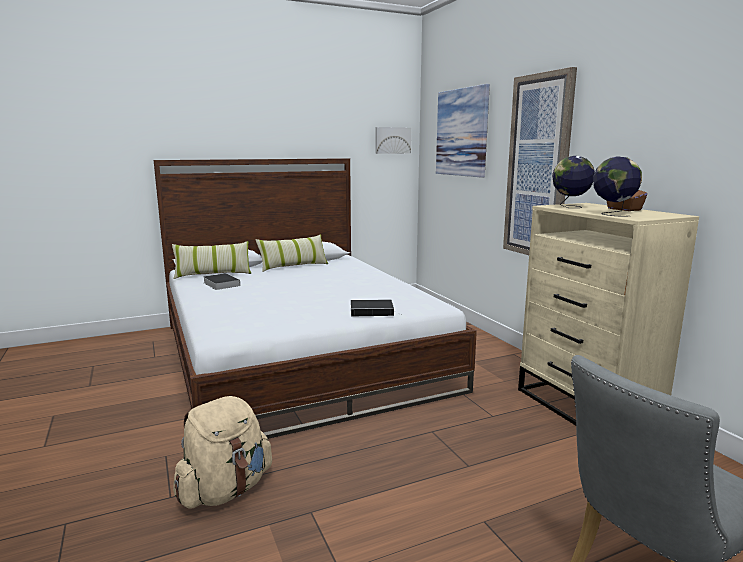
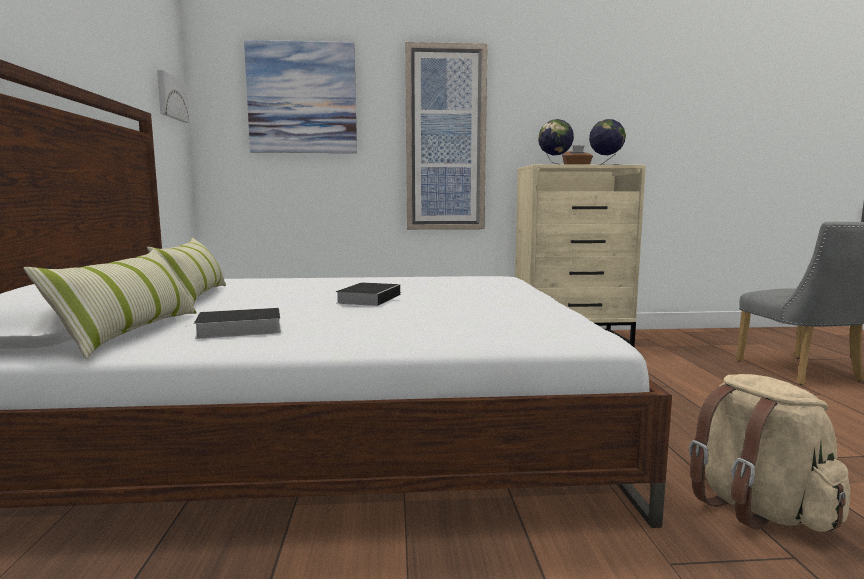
camera: 70 degrees left, 5 degrees down
book [351,299,401,317] -> book moved to [336,282,400,306]

